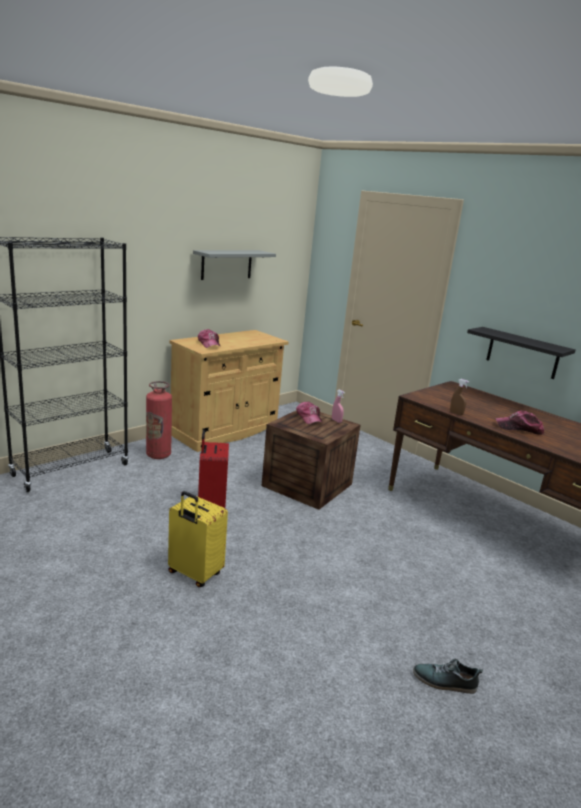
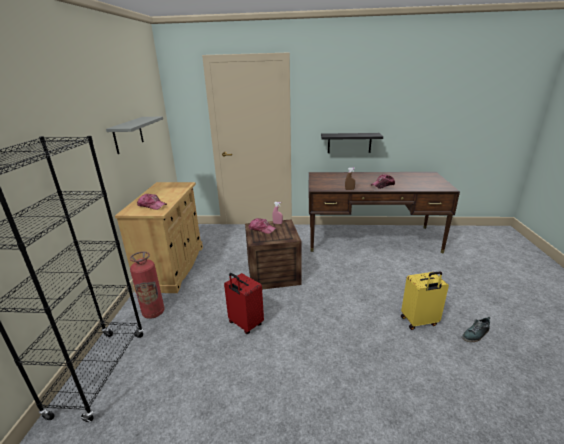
camera: 40 degrees left, 5 degrees up
yellow suitcase [168,491,228,587] -> yellow suitcase moved to [401,271,449,330]

